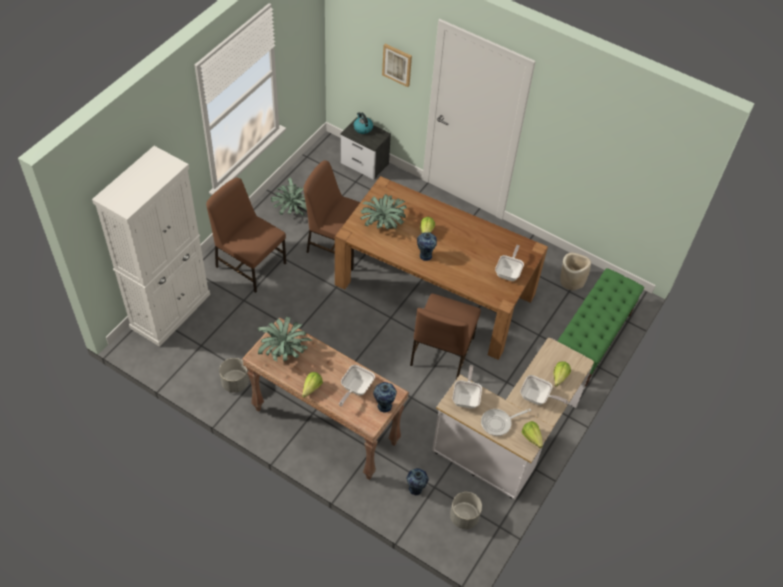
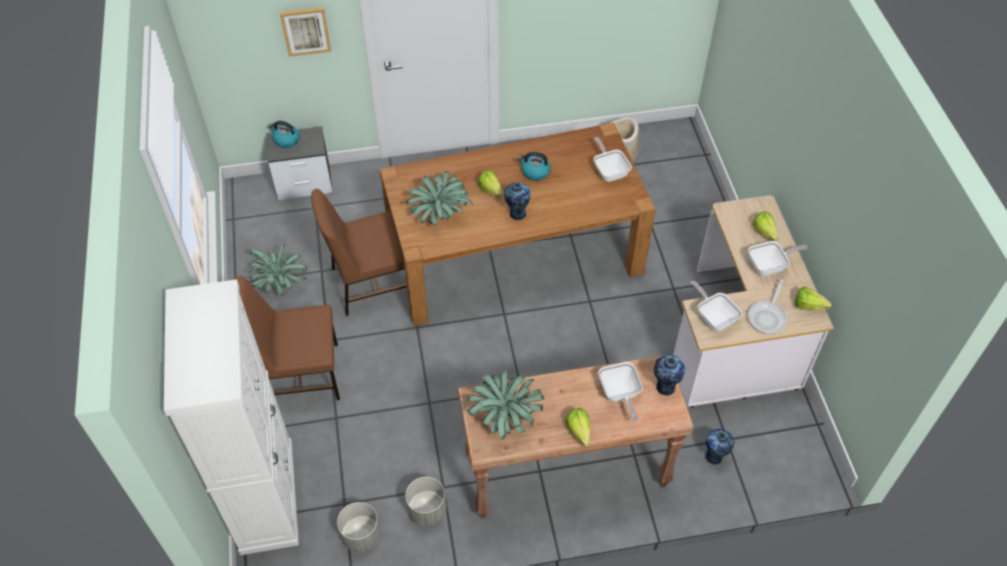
camera: 40 degrees left, 0 degrees up
brown chair [410,293,481,379] -> none
grey planter [450,492,482,529] -> grey planter moved to [337,502,380,552]
green bench [558,268,644,386] -> none
none -> kettle [518,152,551,181]

